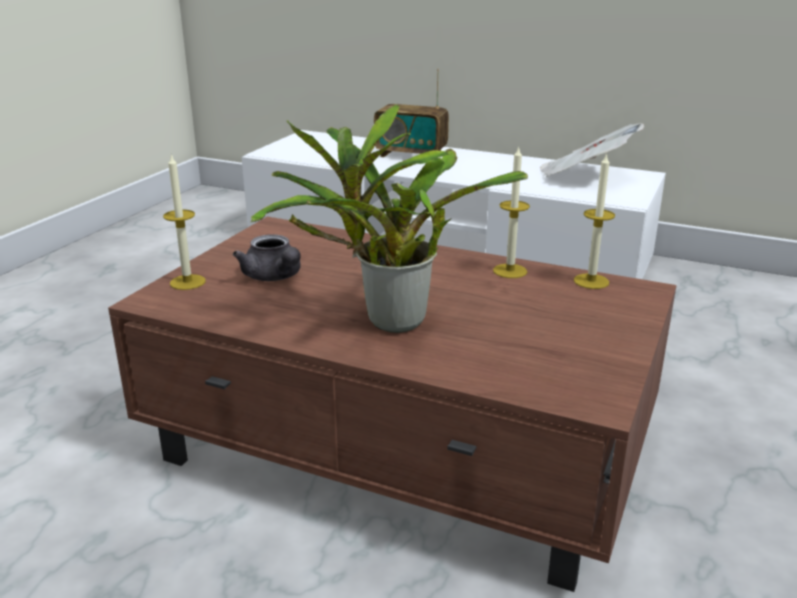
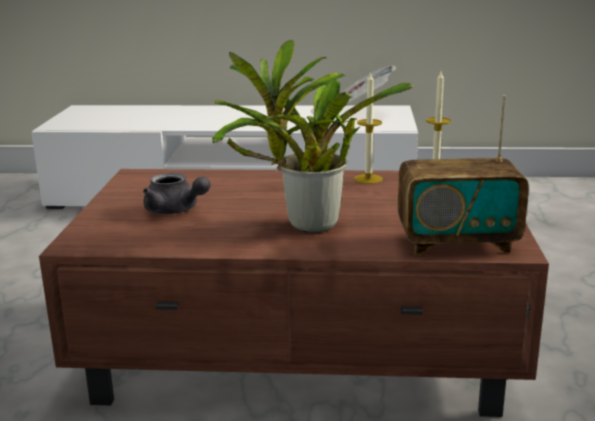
camera: 20 degrees left, 5 degrees down
candle [163,153,206,290] -> none
radio [374,69,449,157] -> radio moved to [398,95,529,255]

